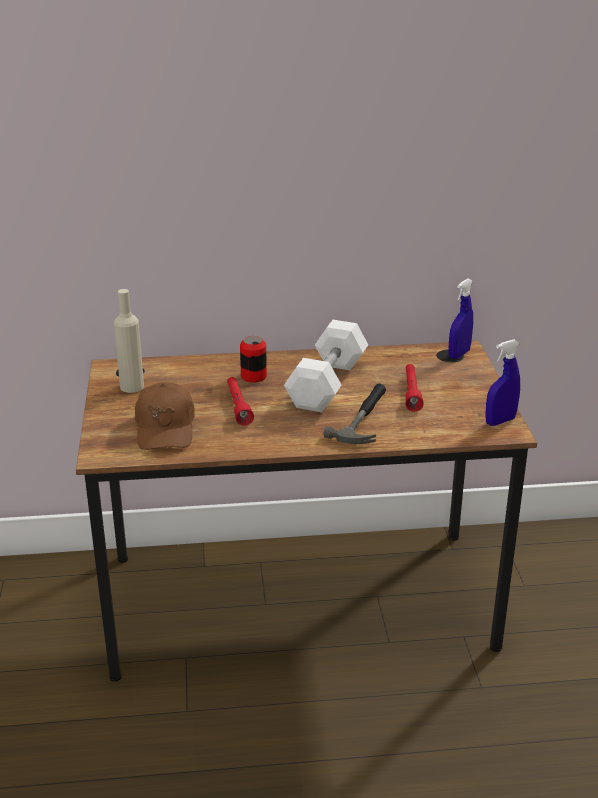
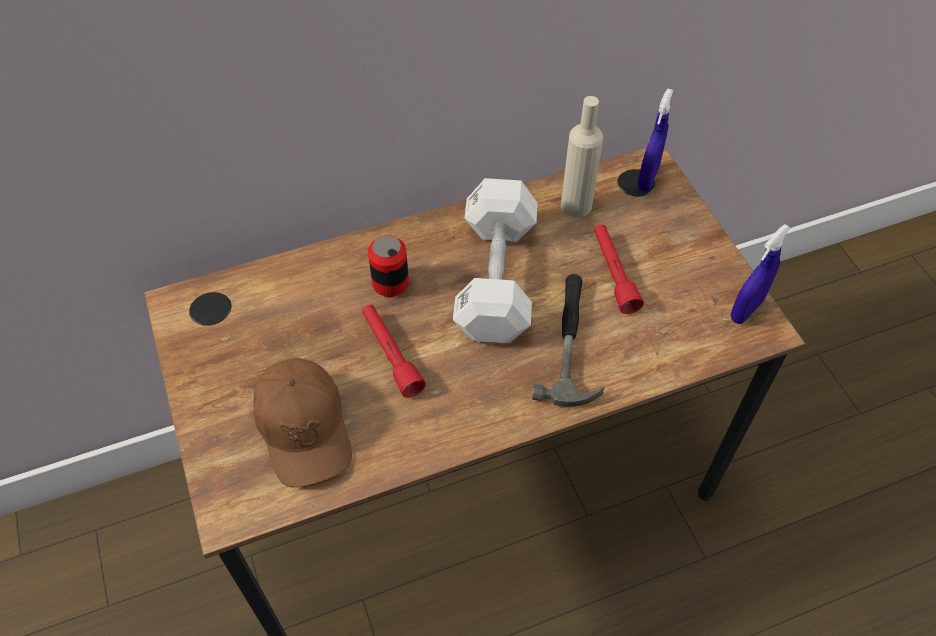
camera: 15 degrees left, 25 degrees up
beige bottle [114,289,144,393] -> beige bottle moved to [561,96,603,218]

